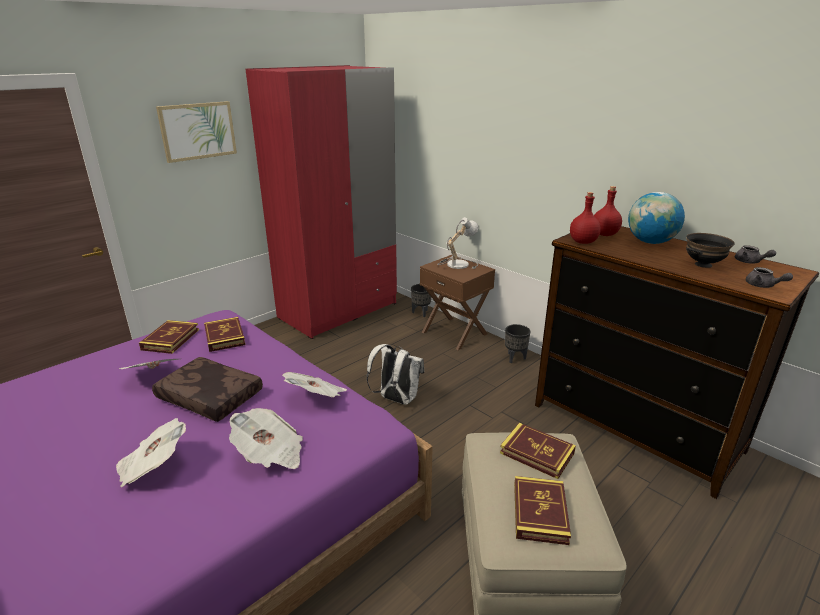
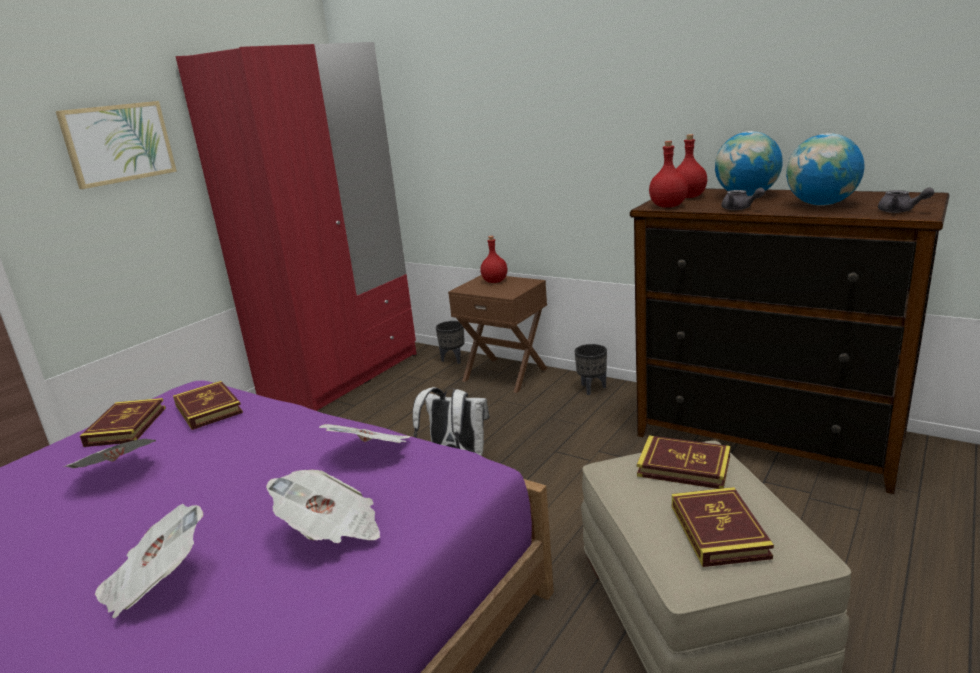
camera: 10 degrees left, 5 degrees down
brown pillow [152,357,263,422] -> none
table lamp [437,217,478,269] -> red bottle [481,236,507,283]
black bowl [686,233,735,268] -> globe [786,133,864,206]
grey teapot [735,245,776,264] -> grey teapot moved to [722,188,765,210]

